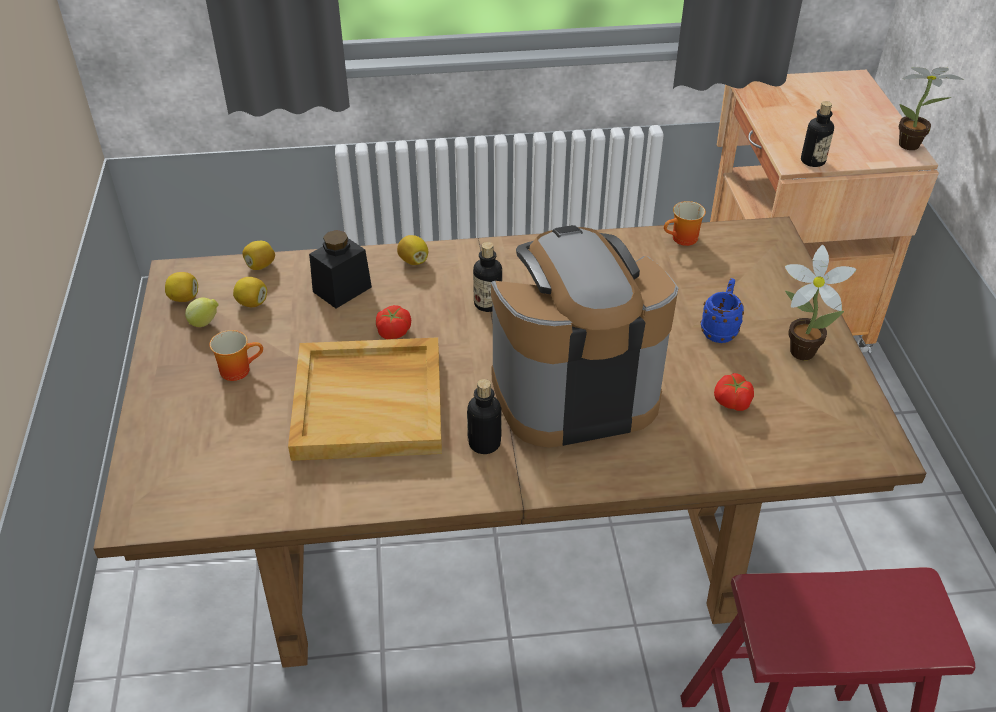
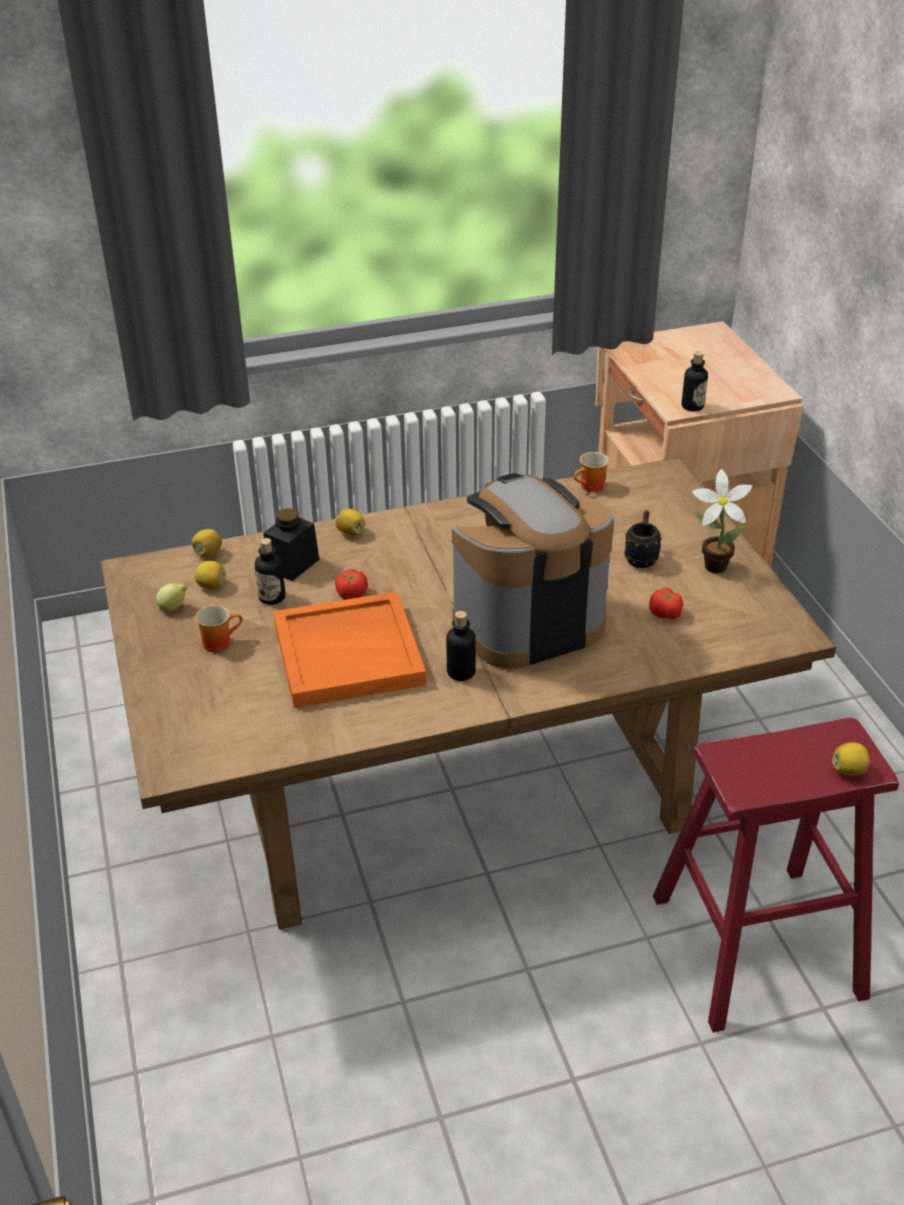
camera: 10 degrees left, 5 degrees down
lemon [165,272,198,302] -> lemon moved to [832,742,870,776]
beige tray [288,337,442,461] -> orange tray [273,591,426,708]
bottle [473,242,502,312] -> bottle moved to [255,538,285,605]
blue mug [700,278,744,343] -> black mug [624,510,662,568]
potted plant [899,67,964,150] -> none

